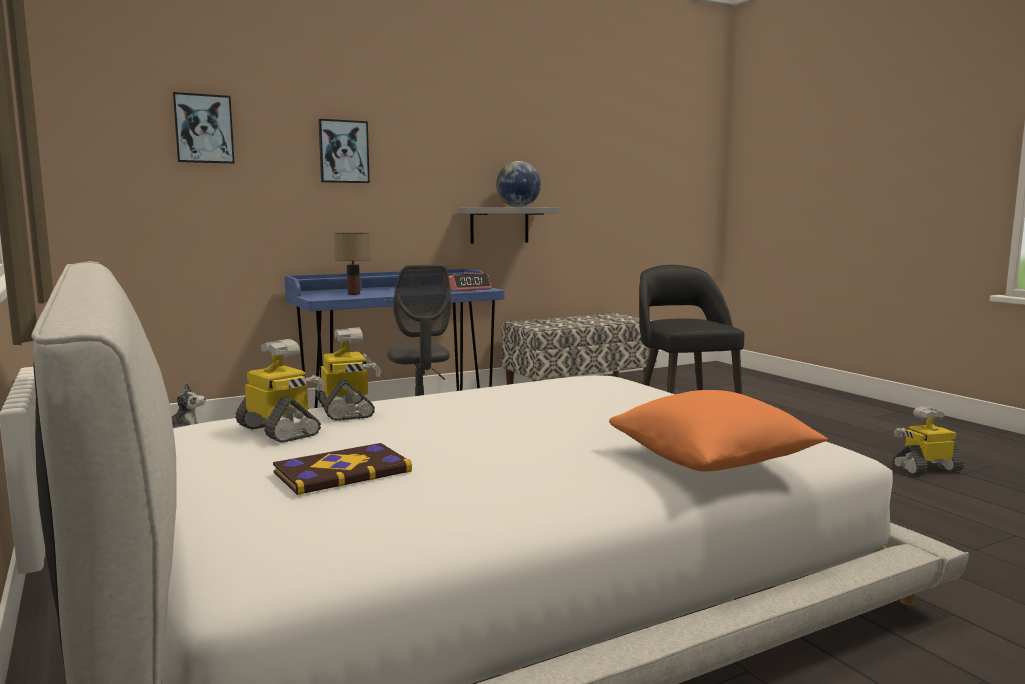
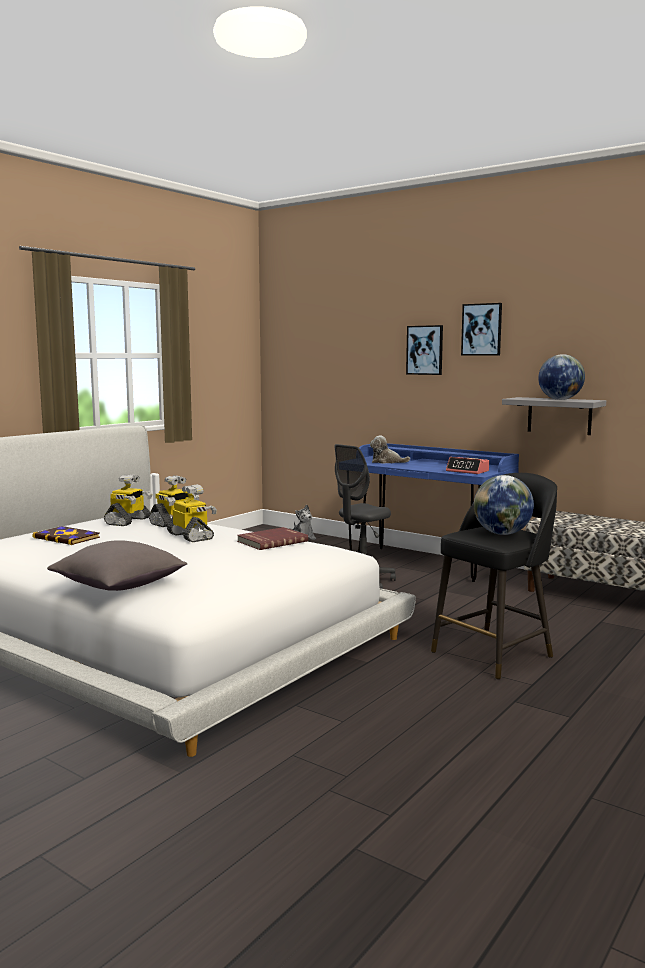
camera: 65 degrees right, 0 degrees up
picture [173,92,235,164] -> picture moved to [461,303,502,356]
table lamp [334,233,371,295] -> plush toy [370,435,410,464]
orange pillow [609,390,828,472] -> grey pillow [47,540,187,591]
toy robot [893,406,964,475] -> toy robot moved to [167,484,217,542]
none -> red book [237,527,308,550]
none -> globe [474,475,534,535]

